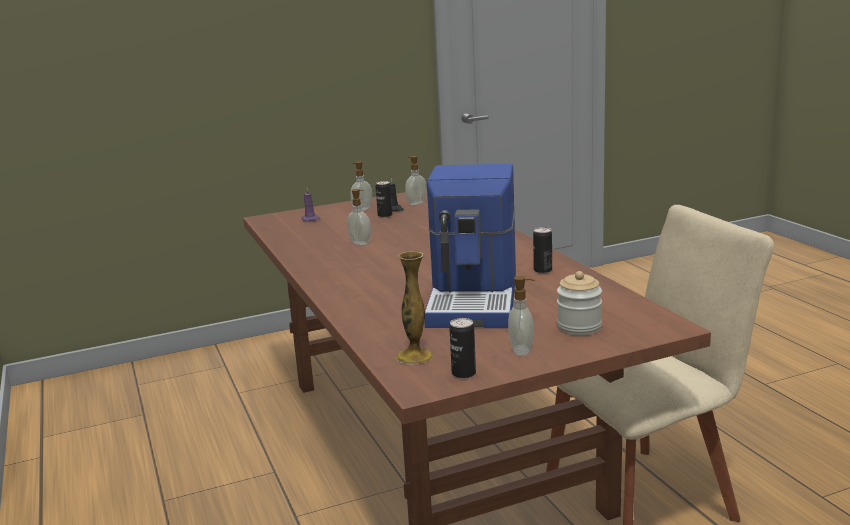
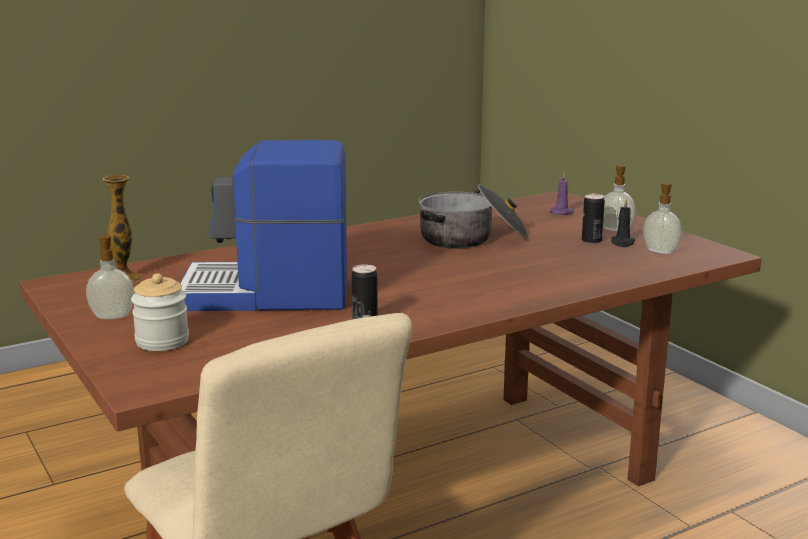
camera: 80 degrees right, 0 degrees up
soap dispenser [347,189,371,245] -> cooking pot [419,184,529,249]
can [449,318,476,379] -> none

